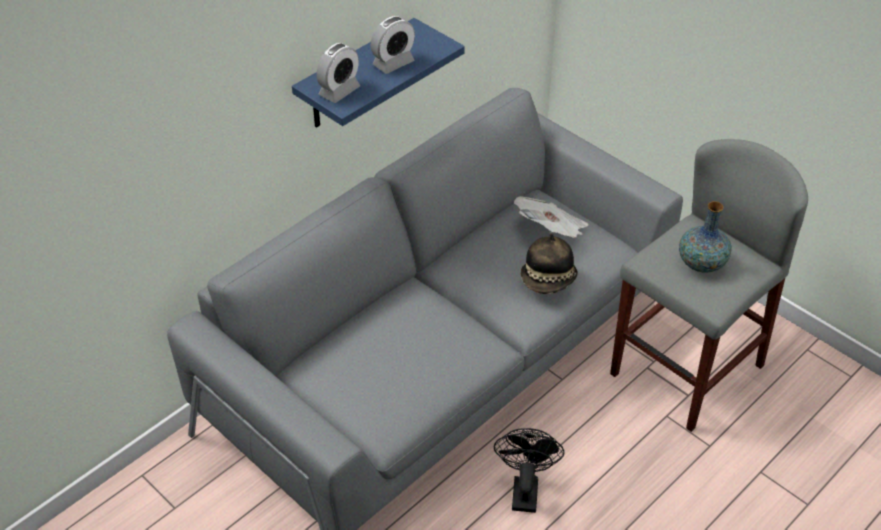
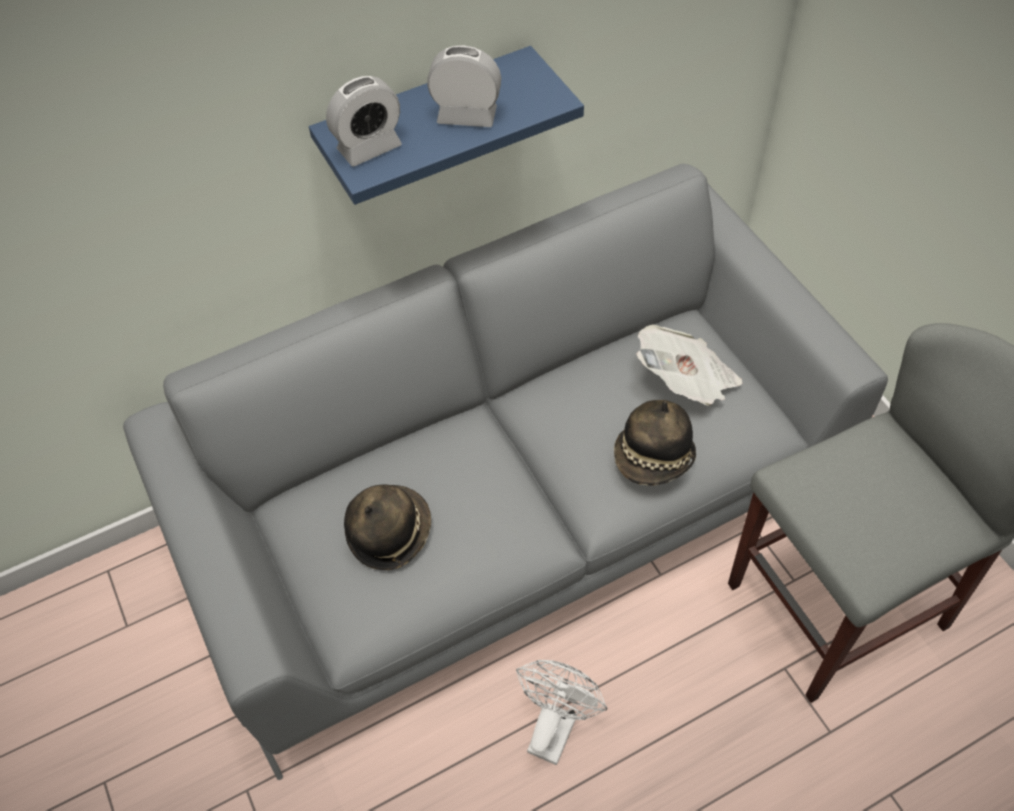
camera: 20 degrees right, 10 degrees up
alarm clock [371,16,415,74] -> alarm clock turned 150 degrees counterclockwise [427,45,501,127]
black fan [494,428,565,513] -> white fan [516,660,608,765]
vase [679,201,732,273] -> none
none -> hat [344,485,431,570]

